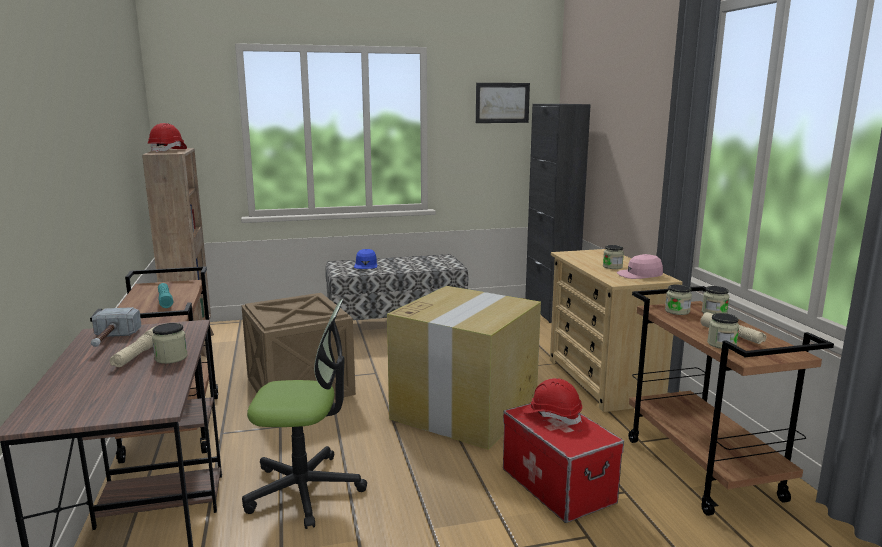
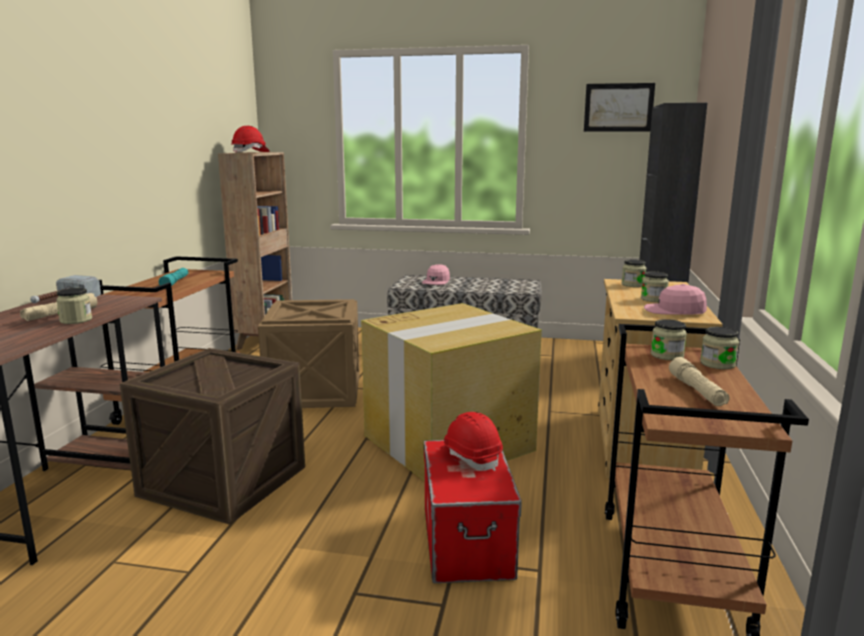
camera: 25 degrees right, 0 degrees up
office chair [242,299,367,529] -> crate [120,348,305,525]
blue cap [354,249,377,269] -> pink cap [422,264,450,285]
jar [707,313,739,349] -> jar moved to [621,260,646,287]

